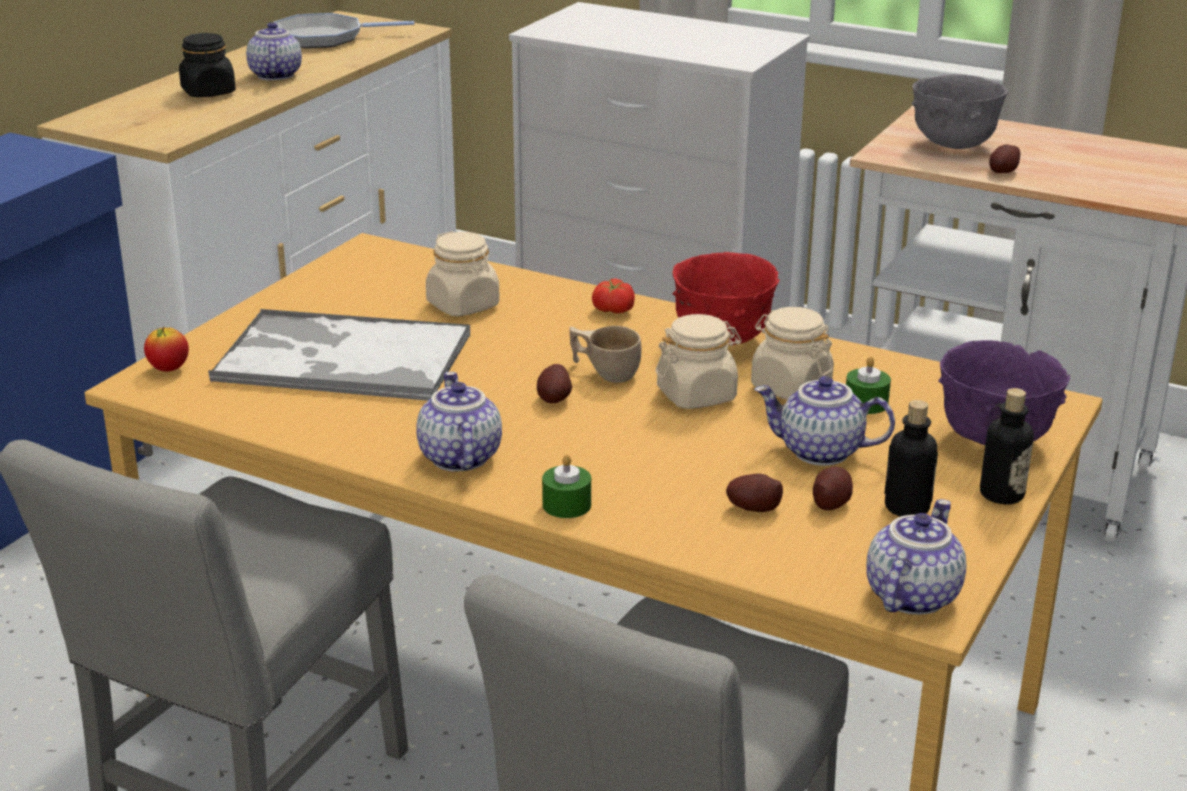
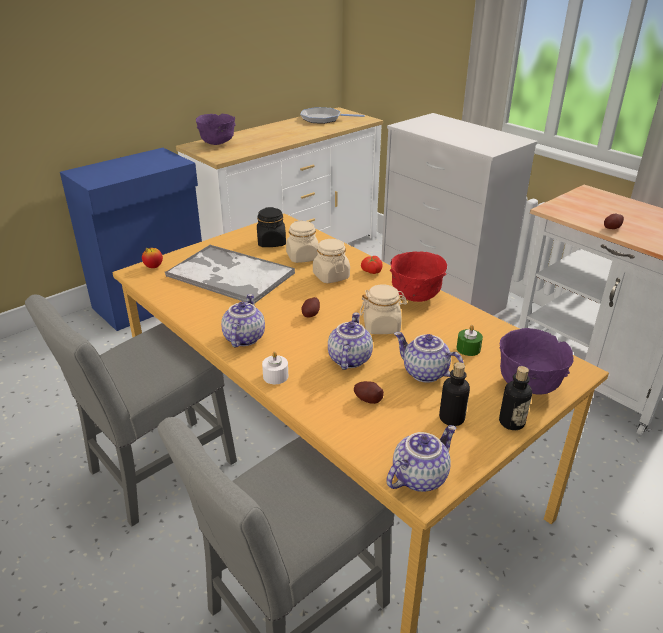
camera: 20 degrees right, 5 degrees up
black jar [179,33,236,97] -> black jar moved to [257,207,286,247]
teapot [246,22,302,80] -> teapot moved to [328,313,373,370]
green candle [542,454,591,518] -> white candle [262,351,288,384]
beige cup [569,326,641,383] -> none
beige jar [751,307,834,400] -> beige jar moved to [313,239,350,283]
potato [813,466,853,510] -> none
grey bowl [911,74,1008,149] -> none
none -> purple bowl [196,114,236,145]

